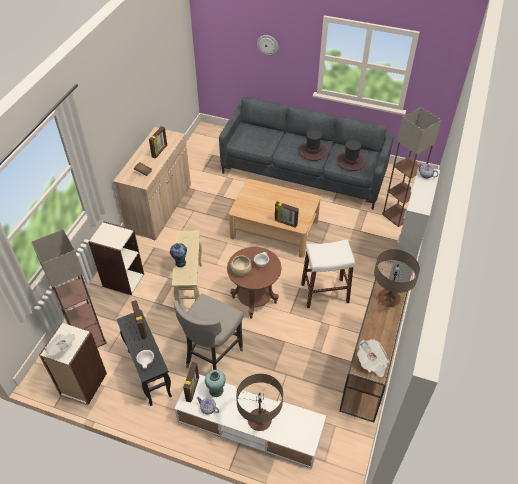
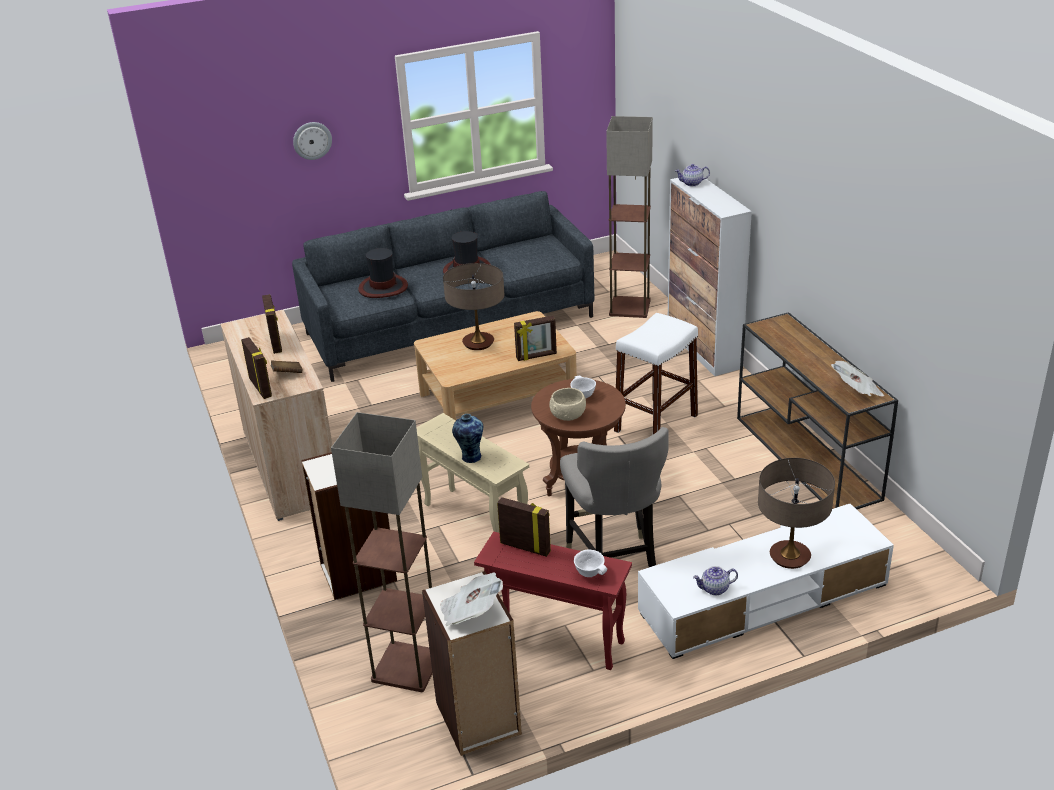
camera: 40 degrees left, 15 degrees down
black side table [116,310,172,406] -> red side table [474,532,632,670]
picture frame [183,362,199,402] -> picture frame moved to [241,337,272,399]
turquoise vase [205,370,226,397] -> none
hat [336,140,365,171] -> hat moved to [358,248,408,298]
table lamp [374,249,420,307] -> table lamp moved to [443,263,504,350]

